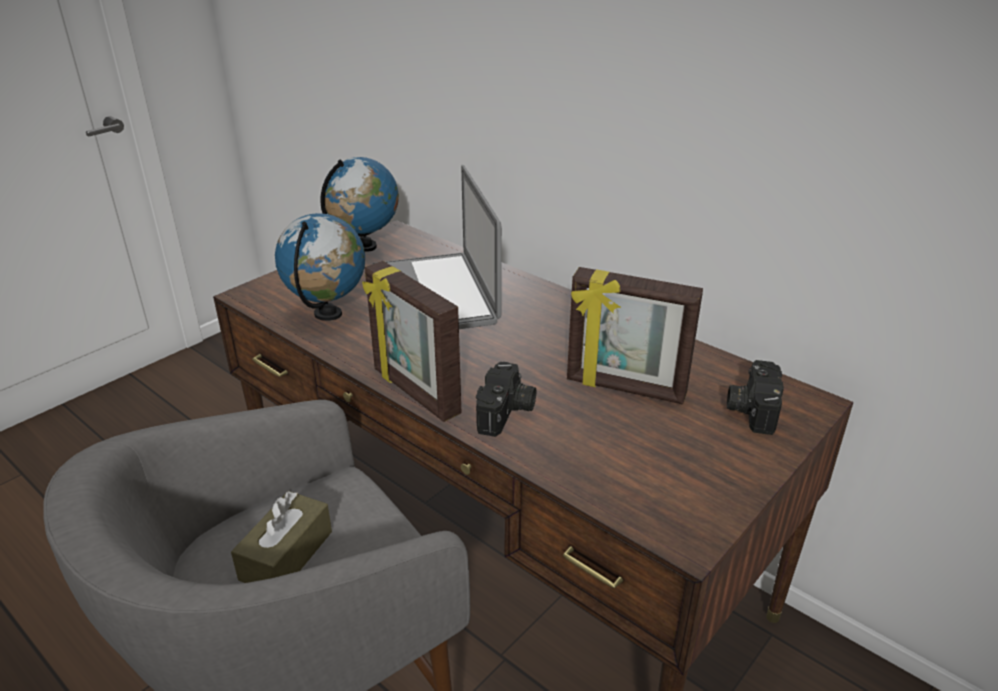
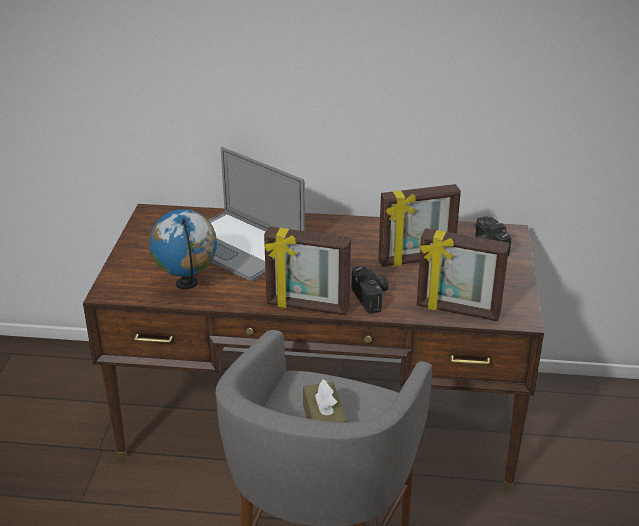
camera: 35 degrees left, 0 degrees up
globe [320,157,399,252] -> none
none -> picture frame [417,228,509,321]

